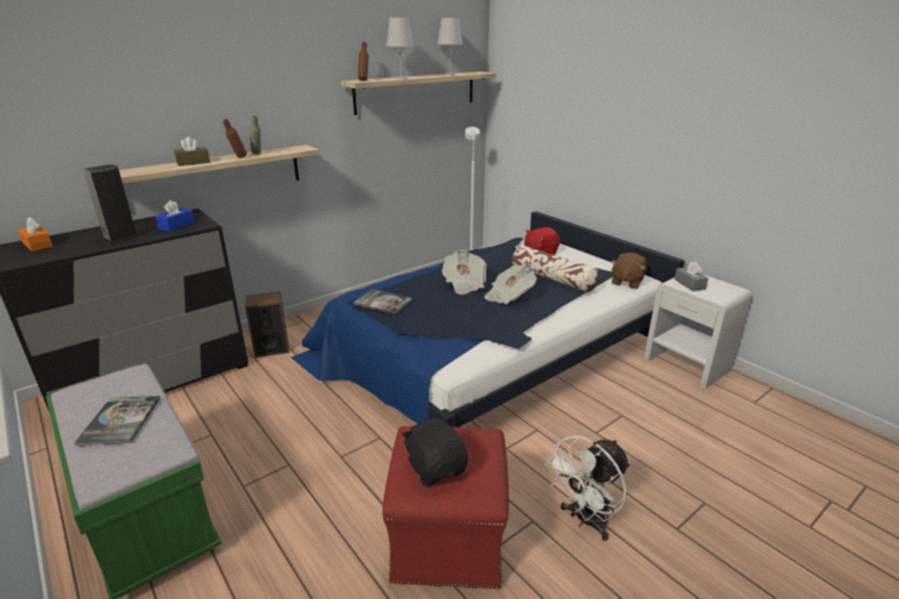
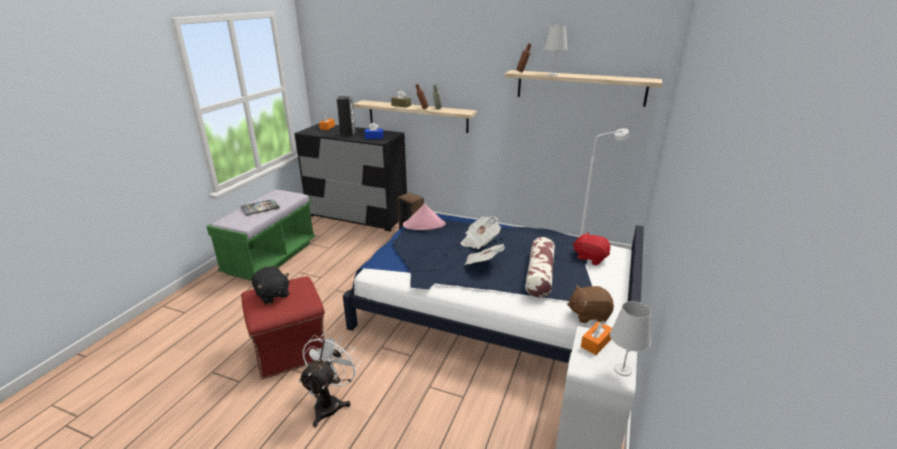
camera: 60 degrees right, 0 degrees up
book [353,289,412,315] -> pink hat [403,203,446,230]
black plush toy [401,417,468,486] -> black plush toy turned 105 degrees clockwise [252,266,290,304]
white table lamp [437,18,463,75] -> white table lamp moved to [610,301,651,376]
white fan [545,435,630,541] -> white fan turned 90 degrees clockwise [299,331,361,427]
grey tissue box [674,262,708,291] -> orange tissue box [581,321,612,355]

